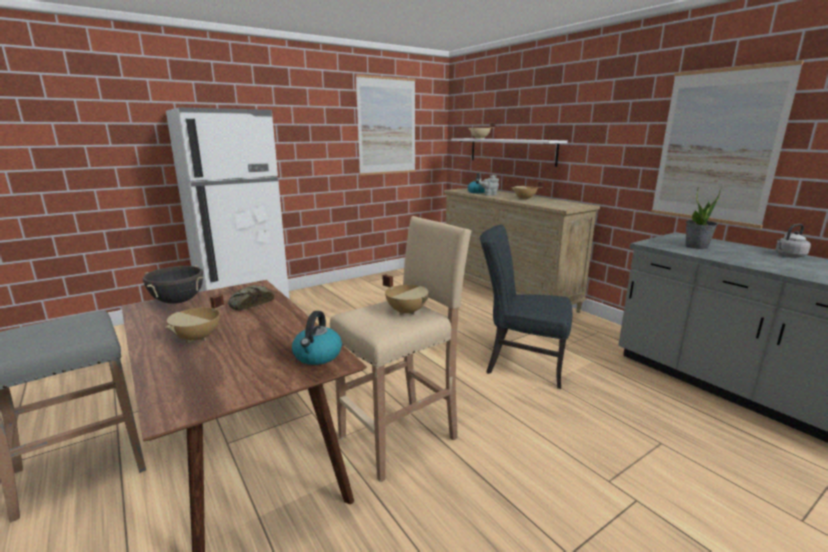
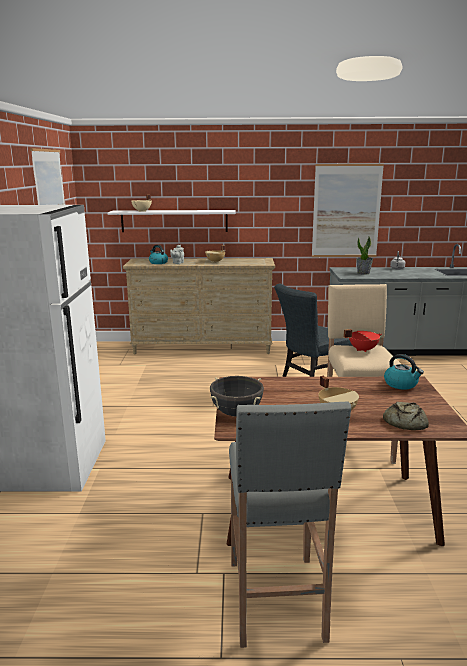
camera: 55 degrees left, 0 degrees up
bread [228,285,275,311] -> bread moved to [383,402,429,430]
beige cooking pot [383,274,429,315] -> red cooking pot [343,329,382,353]

